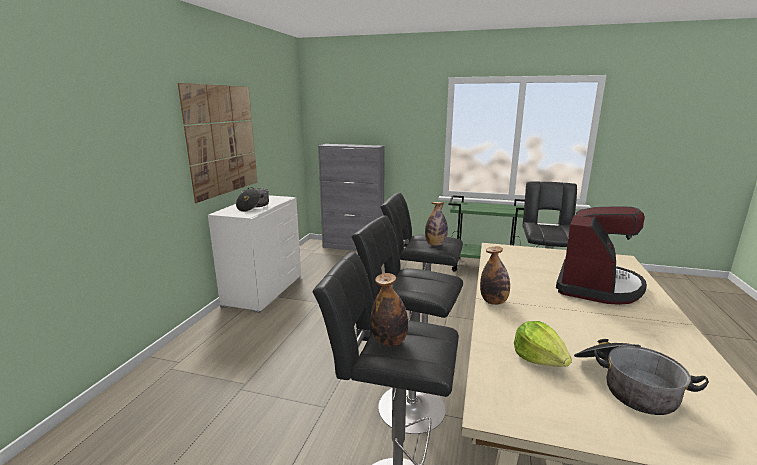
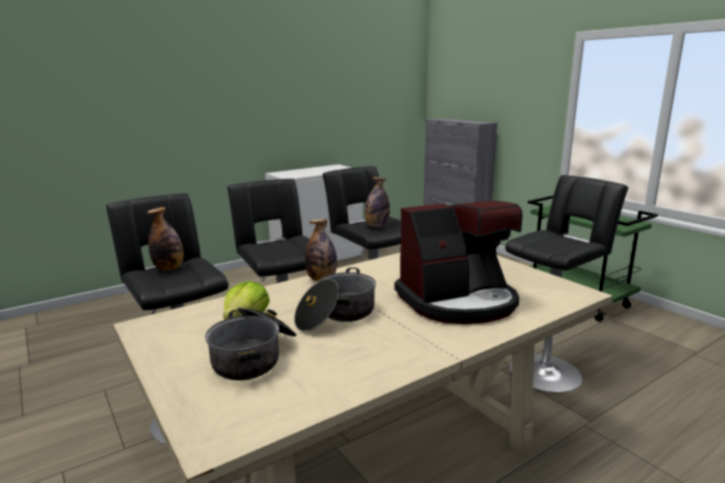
camera: 40 degrees right, 0 degrees up
picture [178,83,258,203] -> none
cooking pot [236,187,269,212] -> cooking pot moved to [294,267,376,331]

